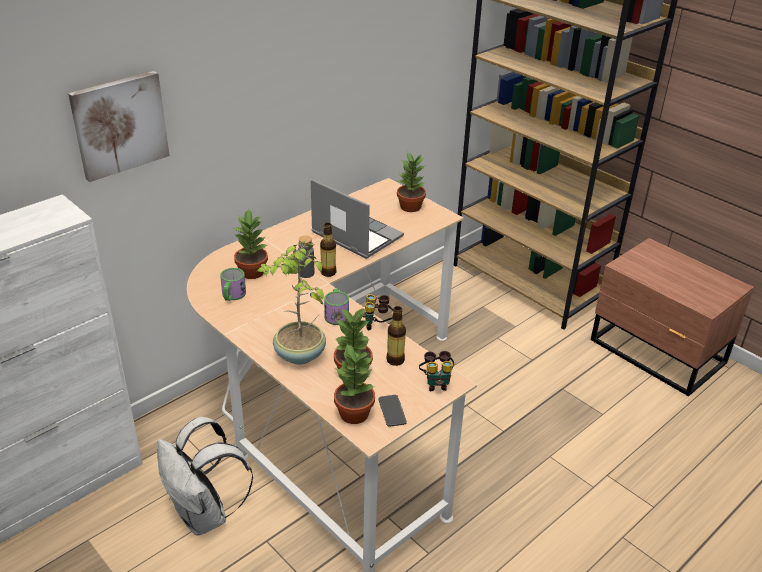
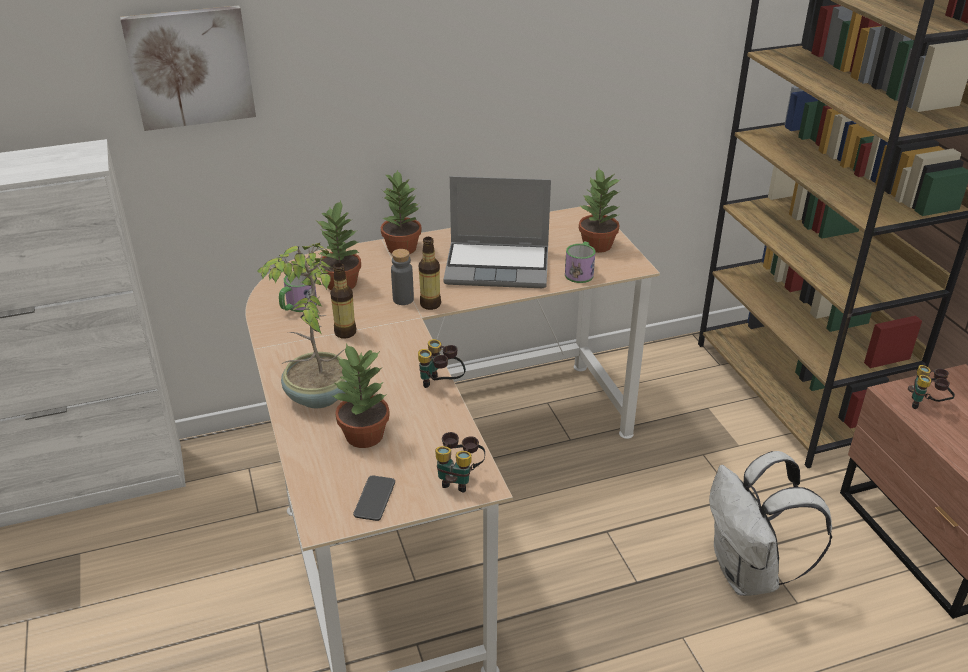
camera: 25 degrees right, 0 degrees up
white backpack [157,417,253,536] -> white backpack moved to [709,451,832,596]
laptop [311,179,404,259] -> laptop turned 120 degrees clockwise [443,176,551,288]
mug [324,288,349,325] -> mug moved to [565,241,596,283]
potted plant [334,344,375,424] -> potted plant moved to [381,170,422,254]
bottle [386,306,406,366] -> bottle moved to [330,263,356,339]
none -> binoculars [908,365,955,409]

